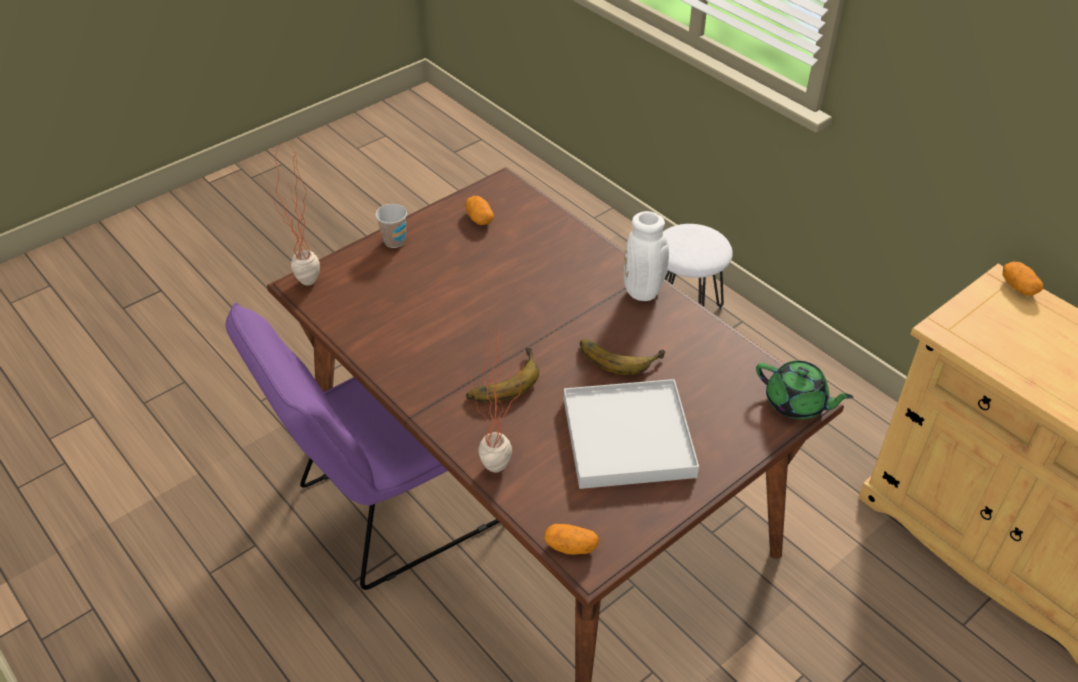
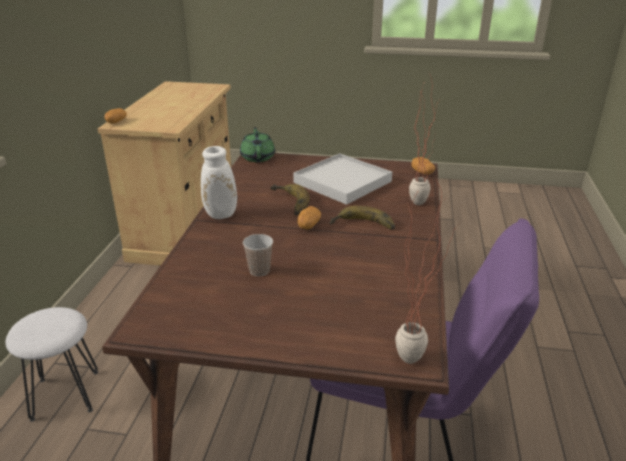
camera: 130 degrees left, 15 degrees down
cup [375,204,407,248] -> cup moved to [243,234,273,276]
potato [465,196,494,225] -> potato moved to [297,206,321,229]

